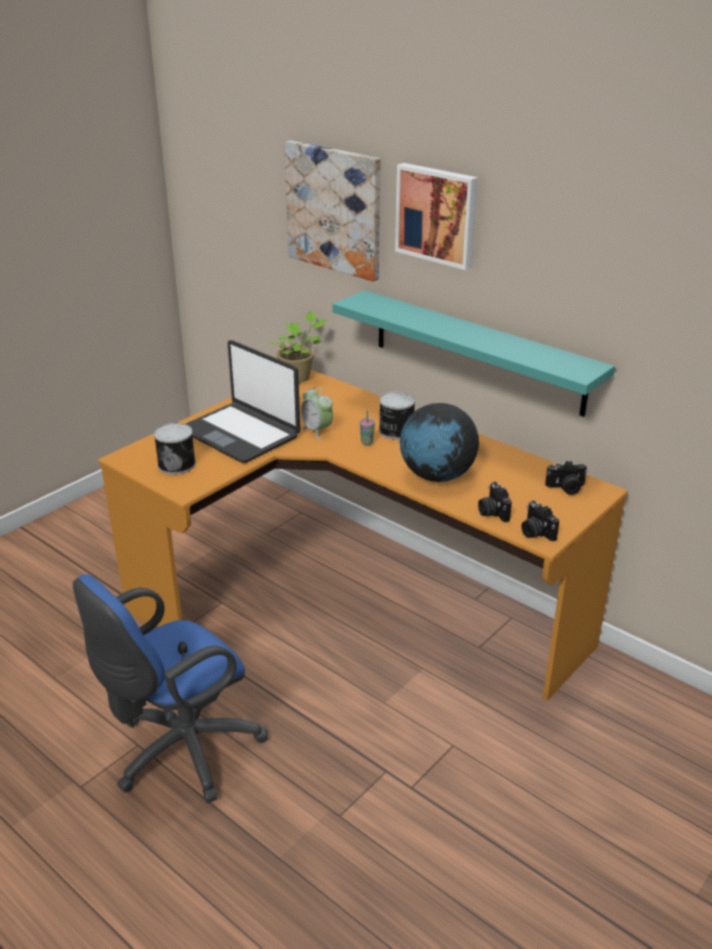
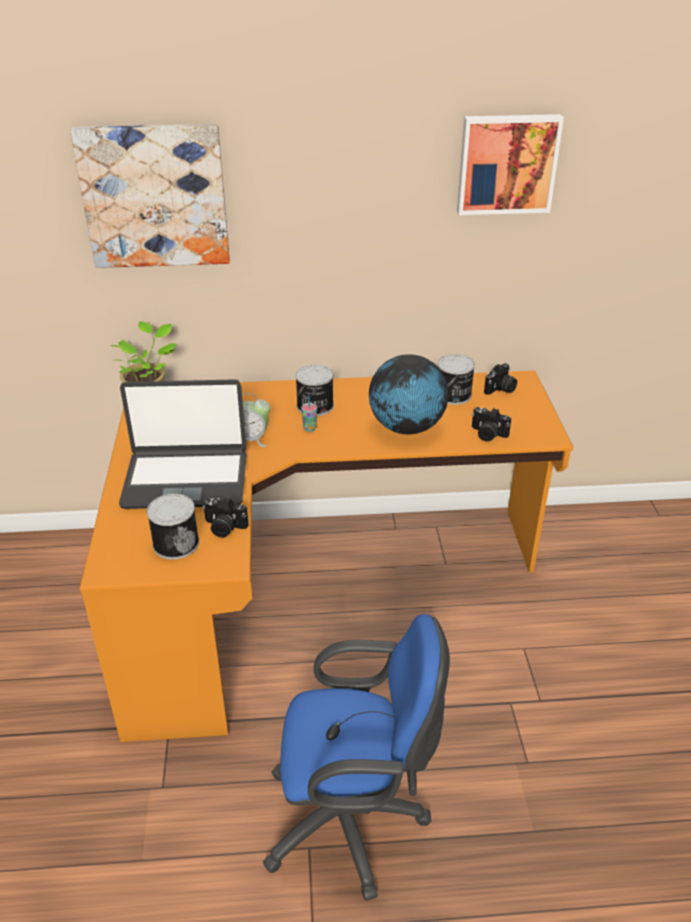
camera: 45 degrees left, 5 degrees up
blue office chair [73,574,268,803] -> blue office chair turned 90 degrees counterclockwise [263,614,450,901]
turquoise shelf [332,290,615,417] -> none
picture [395,163,478,270] -> picture moved to [457,114,564,215]
camera [521,501,559,541] -> camera moved to [202,497,248,538]
none -> can [438,354,475,405]

